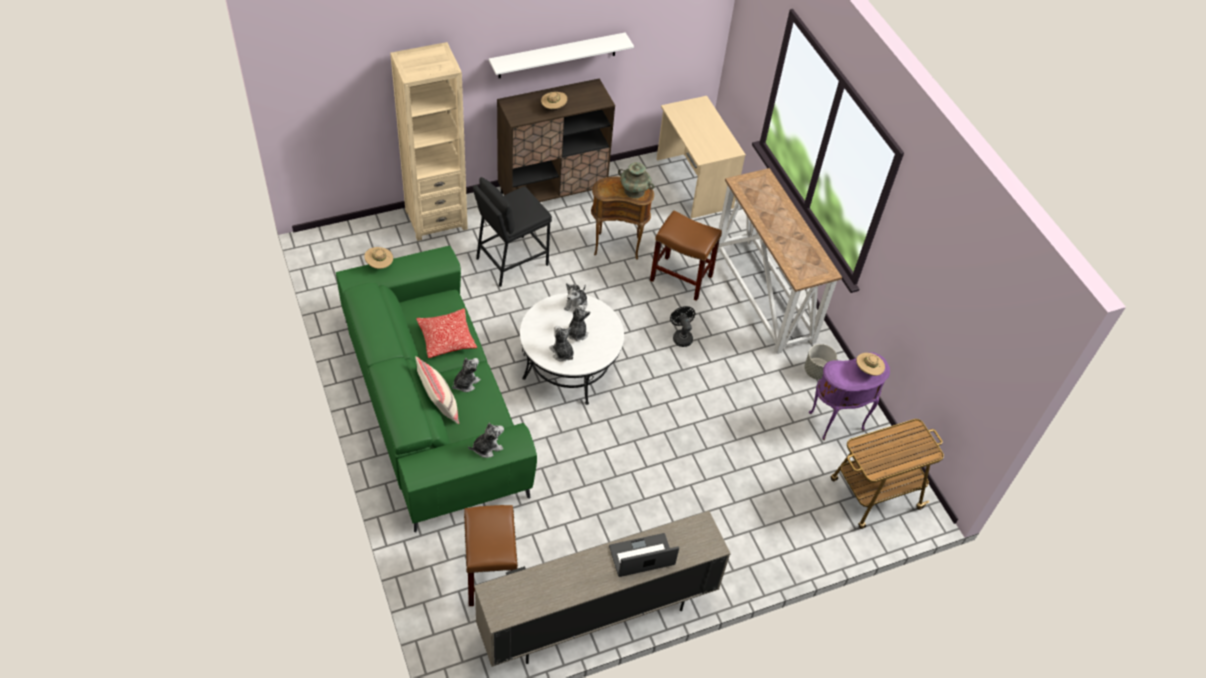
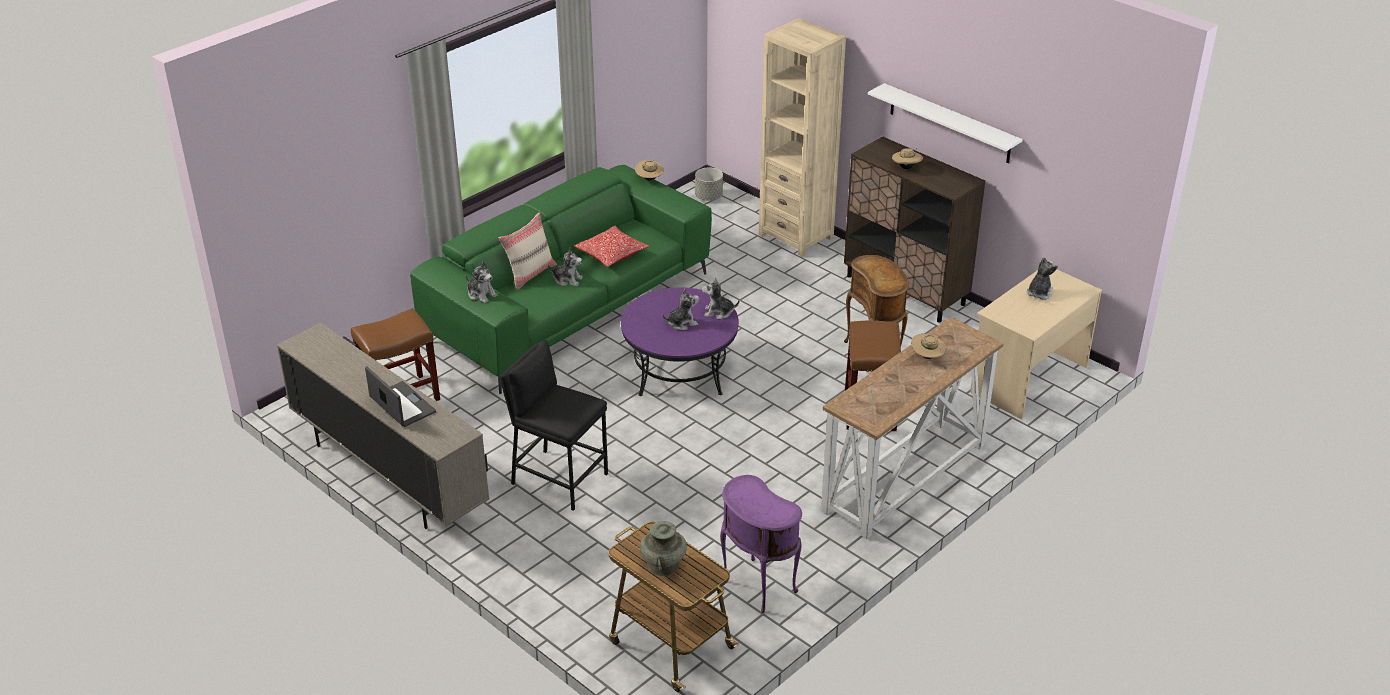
camera: 70 degrees right, 15 degrees down
black stool [473,177,552,287] -> black stool moved to [500,340,608,511]
white coffee table [520,293,624,405] -> purple coffee table [621,287,739,396]
plush toy [549,326,574,362] -> plush toy moved to [1027,257,1058,300]
turquoise vase [618,162,654,198] -> turquoise vase moved to [640,521,687,576]
black fan [670,306,695,347] -> none
grey planter [804,344,837,380] -> grey planter moved to [695,168,723,201]
beige hat [856,353,885,376] -> beige hat moved to [911,334,946,359]

